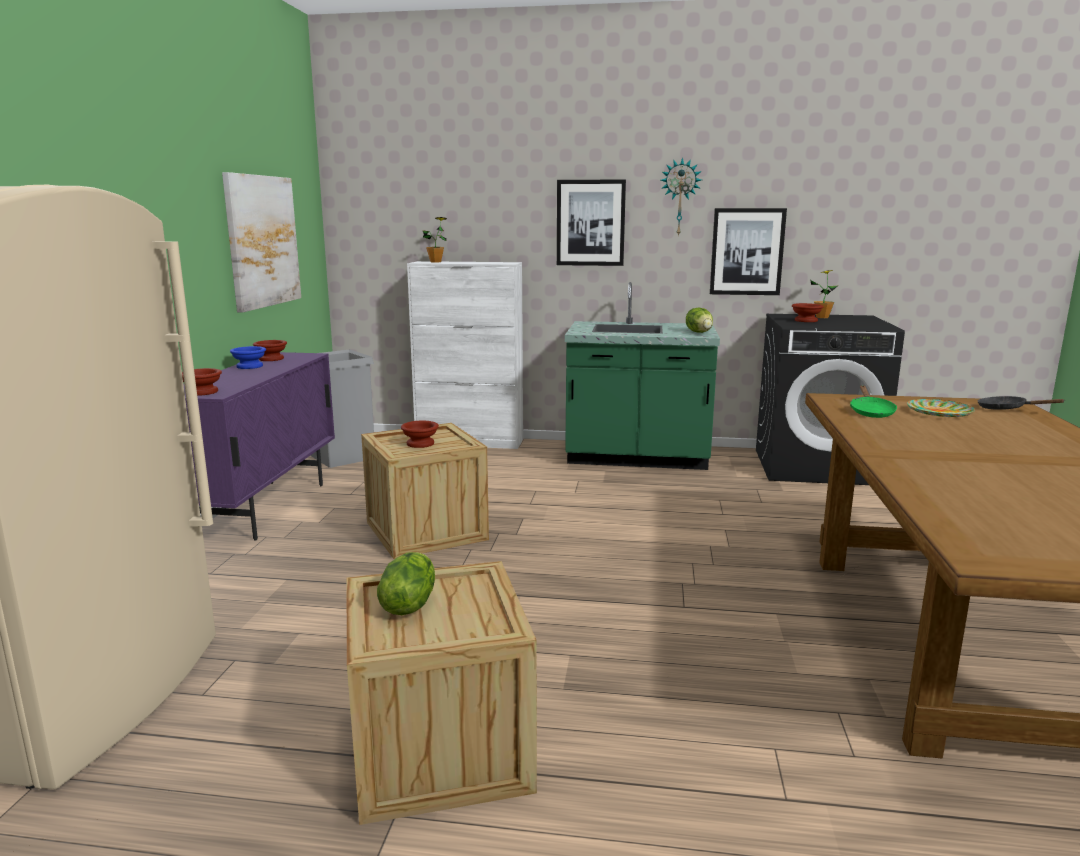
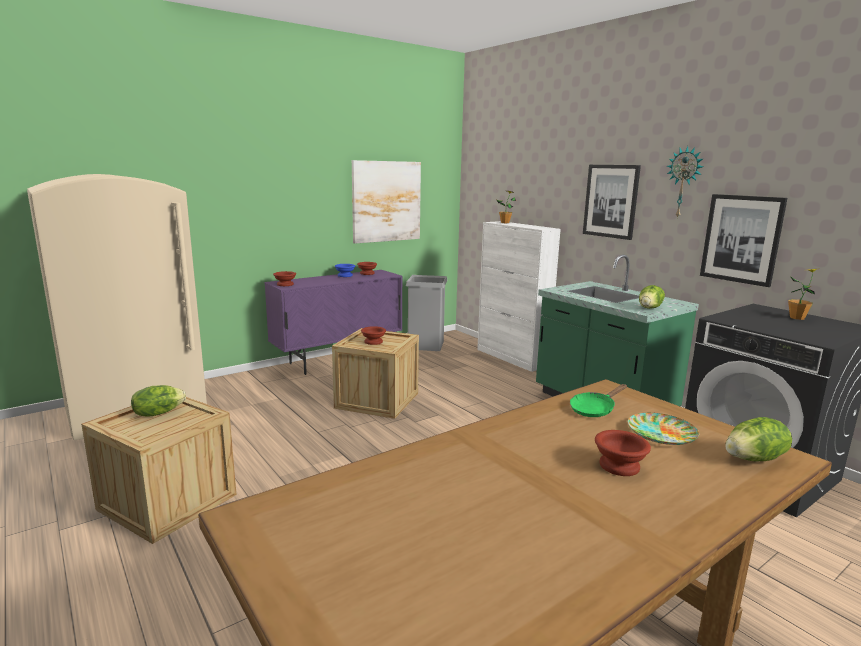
camera: 45 degrees right, 0 degrees up
brown bowl [792,303,824,322] -> brown bowl moved to [595,430,651,476]
black frying pan [978,396,1065,410] -> lettuce [725,417,792,462]

